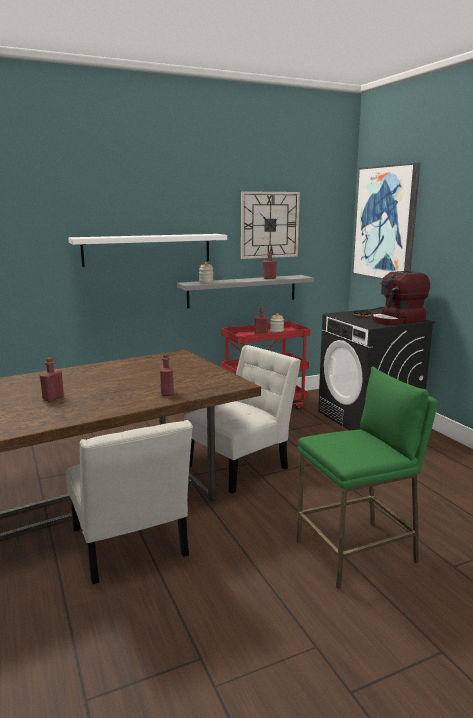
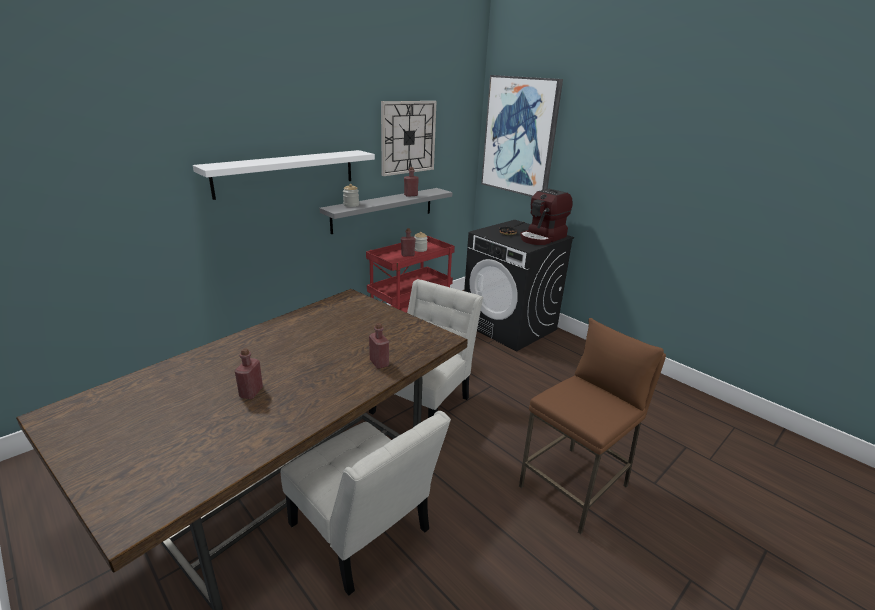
camera: 20 degrees left, 10 degrees up
green stool [297,366,438,589] -> brown stool [519,318,666,534]

